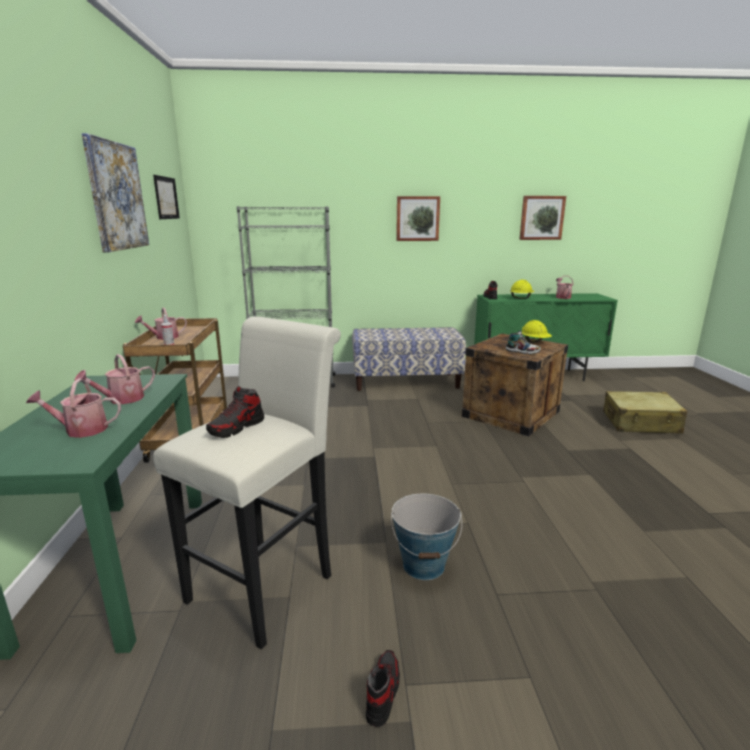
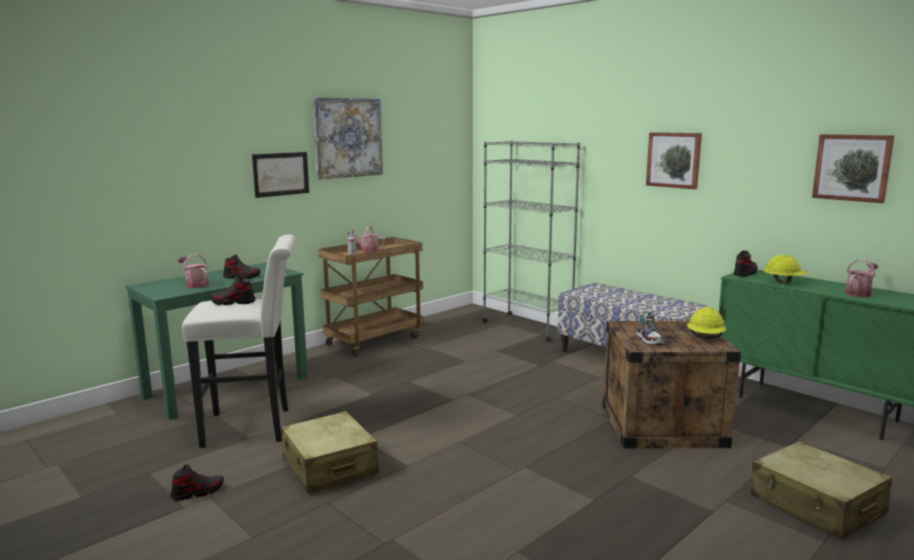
camera: 50 degrees right, 5 degrees down
watering can [74,354,155,404] -> shoe [223,254,261,279]
picture [153,175,180,219] -> picture moved to [252,152,309,198]
bucket [391,494,462,580] -> beige suitcase [281,411,379,493]

